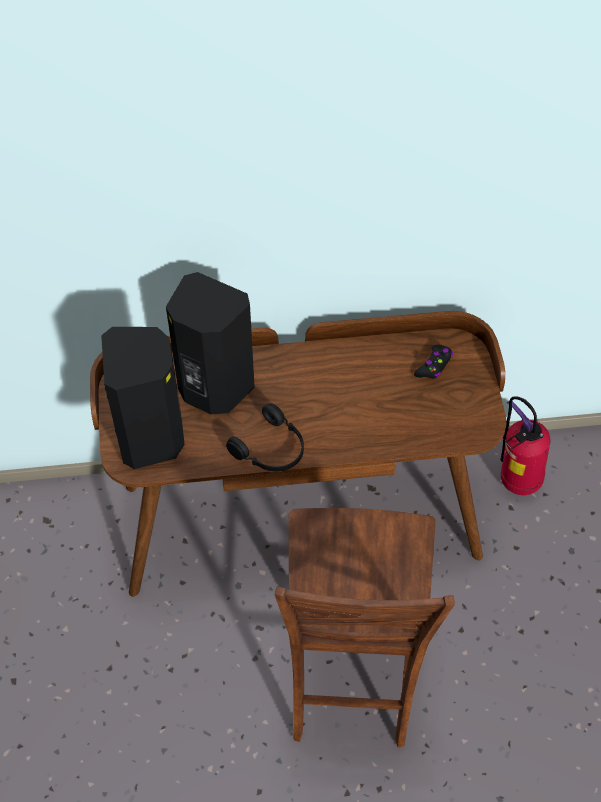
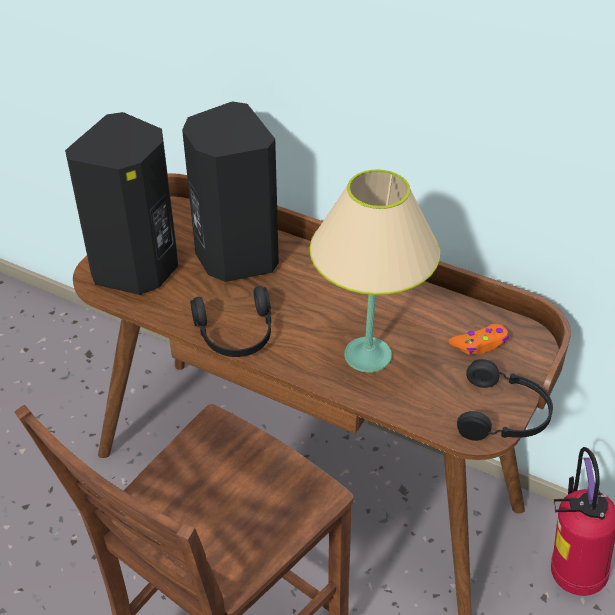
camera: 35 degrees right, 10 degrees down
black game controller [414,345,453,378] -> orange game controller [449,324,509,355]
none -> beige table lamp [309,169,440,373]
none -> black headphones [457,359,553,441]

